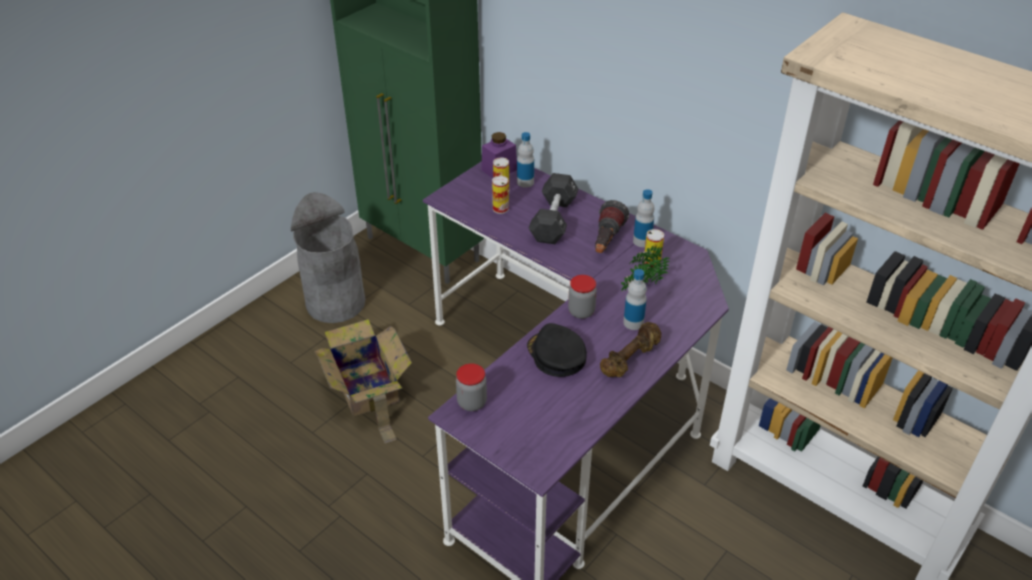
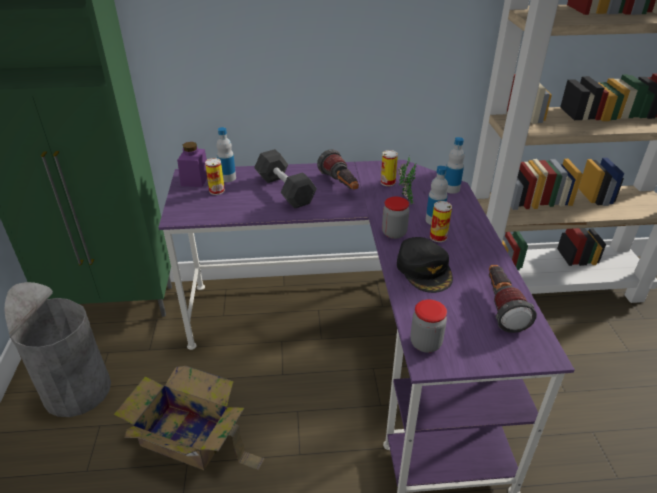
camera: 45 degrees left, 5 degrees down
can [492,176,509,214] -> can moved to [430,201,452,242]
black cap [527,323,587,377] -> black cap turned 120 degrees counterclockwise [397,237,453,293]
brown dumbbell [600,322,661,377] -> none
bottle [633,189,654,247] -> bottle moved to [445,137,465,194]
none -> flashlight [489,265,537,333]

